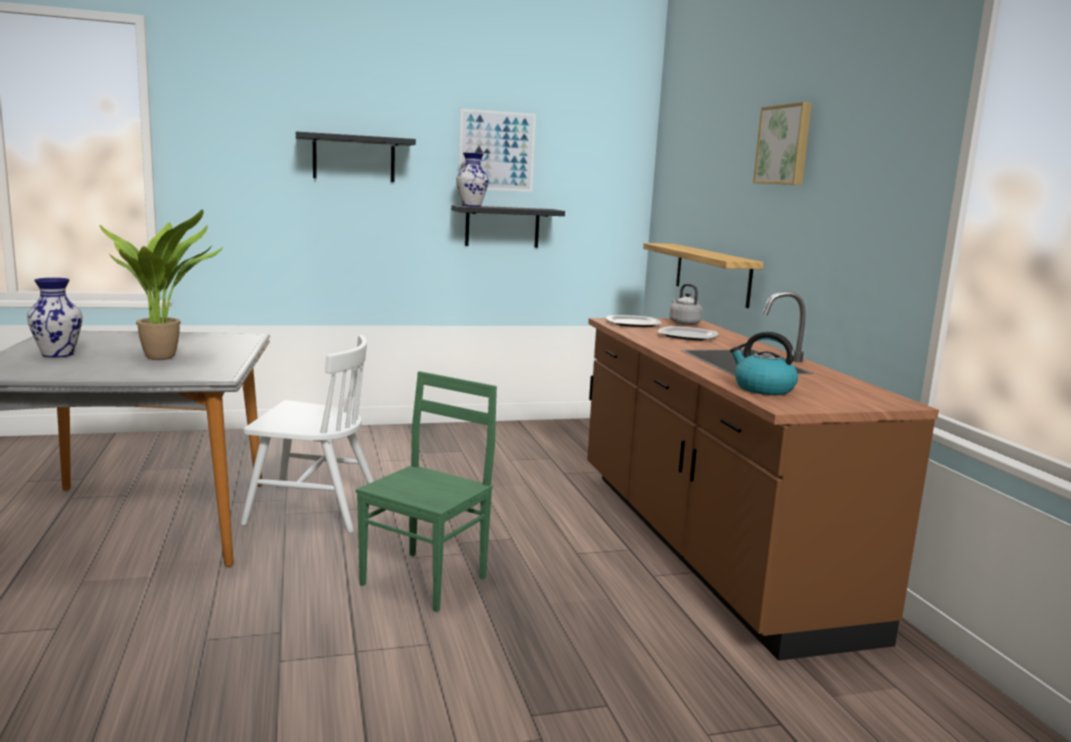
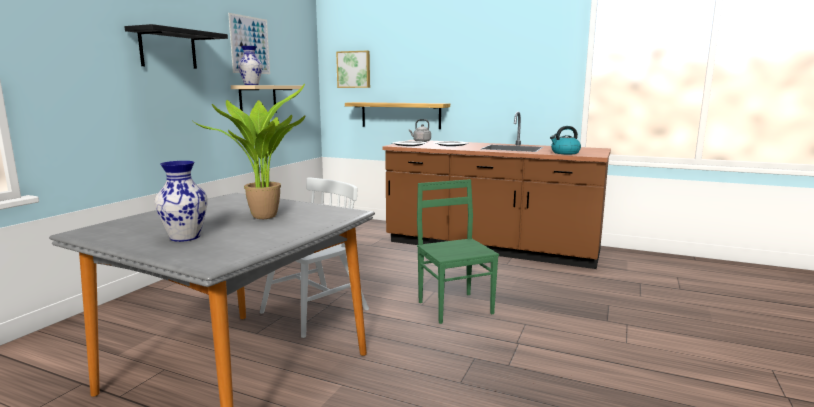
camera: 50 degrees left, 0 degrees up
black shelf [451,205,565,248] -> beige shelf [231,85,302,113]
picture [753,102,812,185] -> picture moved to [336,51,370,88]

